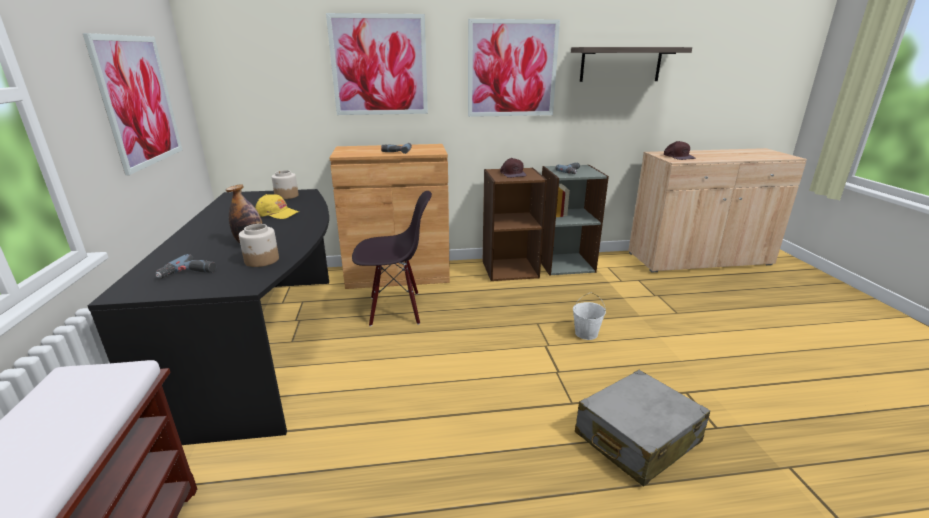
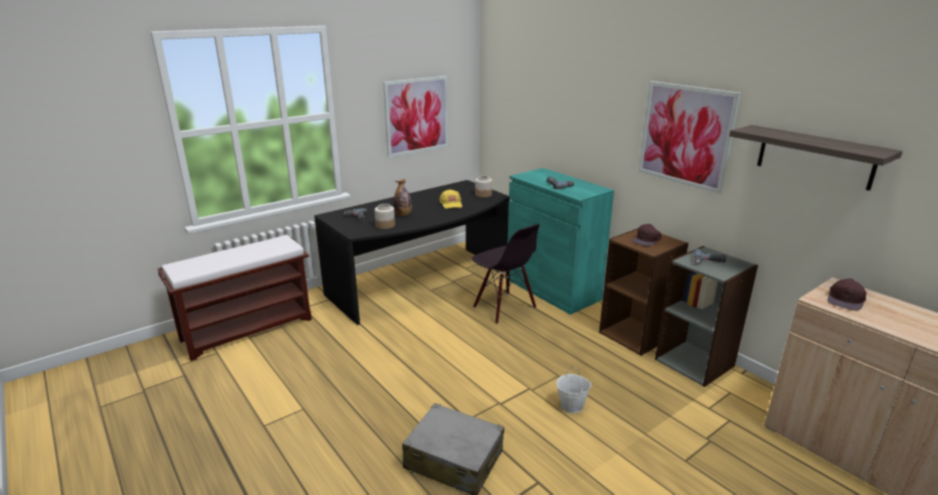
camera: 60 degrees right, 0 degrees up
picture [326,13,428,115] -> none
brown cabinet [330,144,450,289] -> turquoise cabinet [508,168,614,315]

